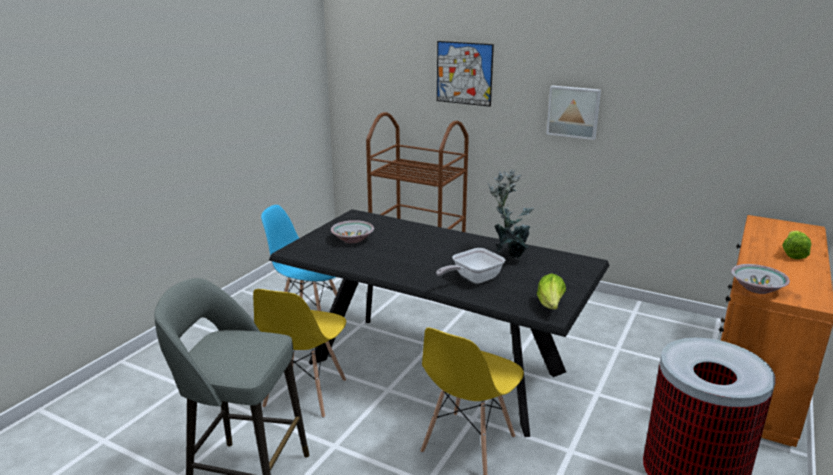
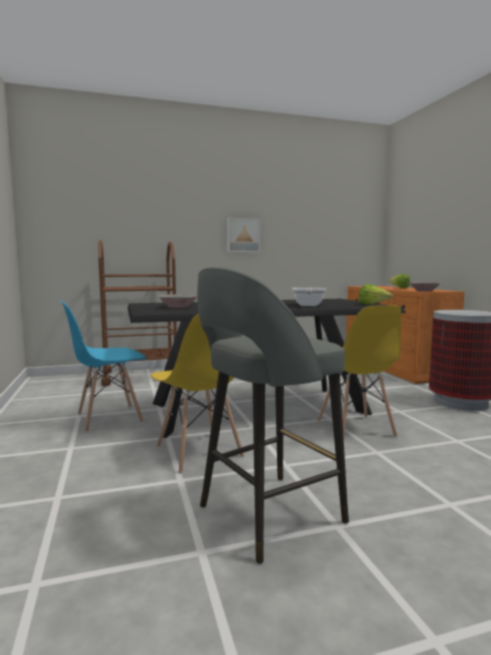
camera: 45 degrees left, 15 degrees down
picture [437,41,494,107] -> none
potted plant [487,169,534,258] -> none

